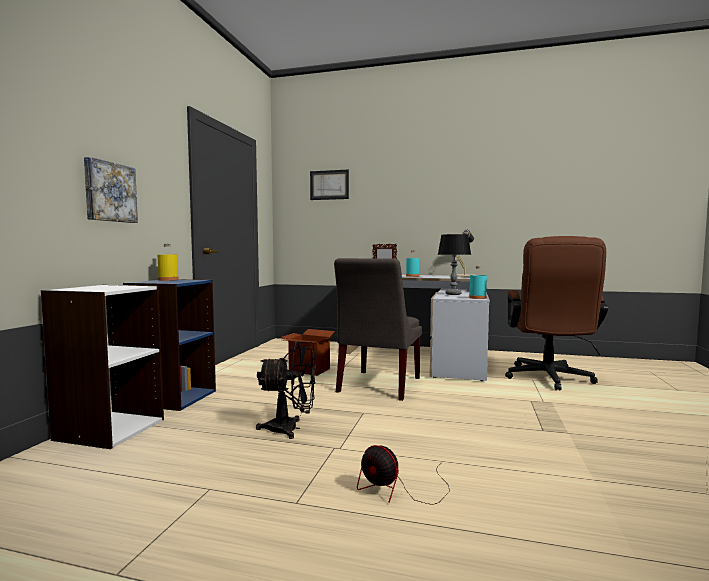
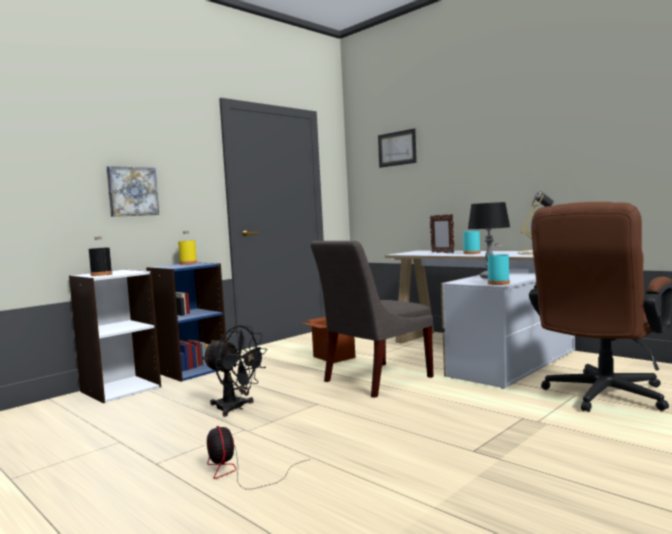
camera: 30 degrees right, 0 degrees up
none -> black bottle [89,236,112,276]

